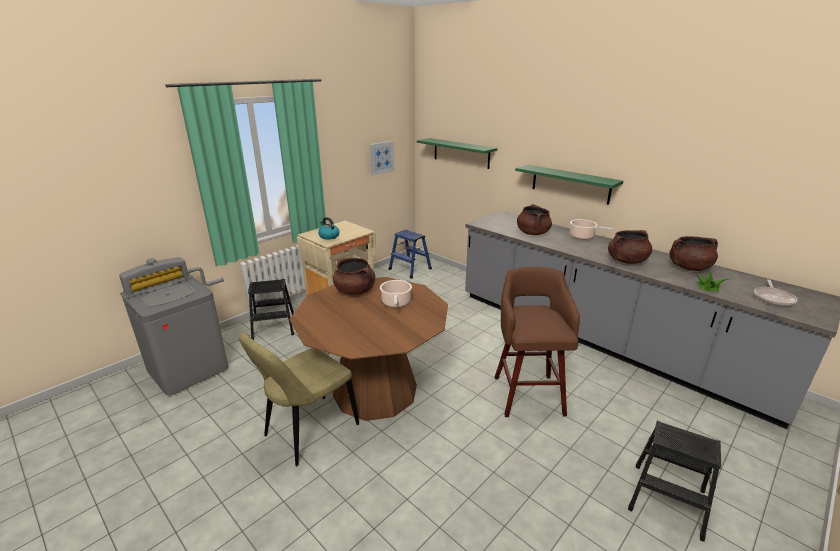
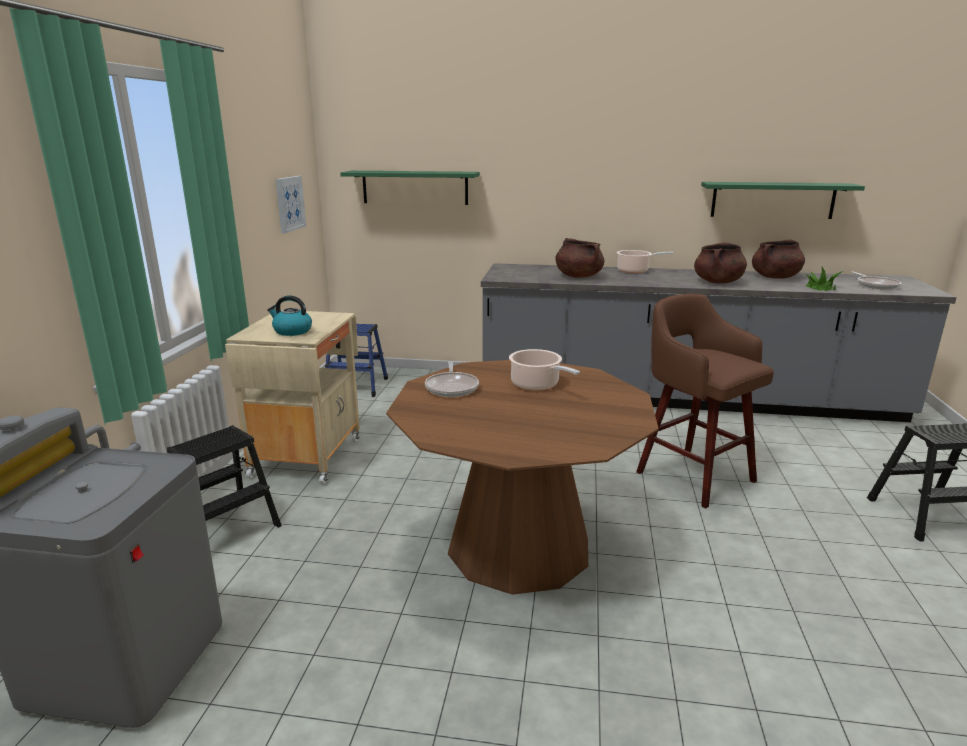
camera: 35 degrees left, 5 degrees down
beige chair [238,332,359,466] -> none
brown cooking pot [333,258,375,294] -> frying pan [425,361,479,397]
green shelf [515,165,623,205] -> green shelf moved to [701,182,865,219]

